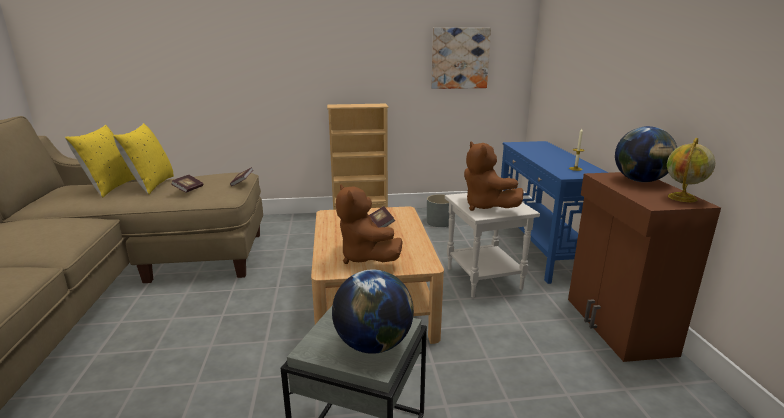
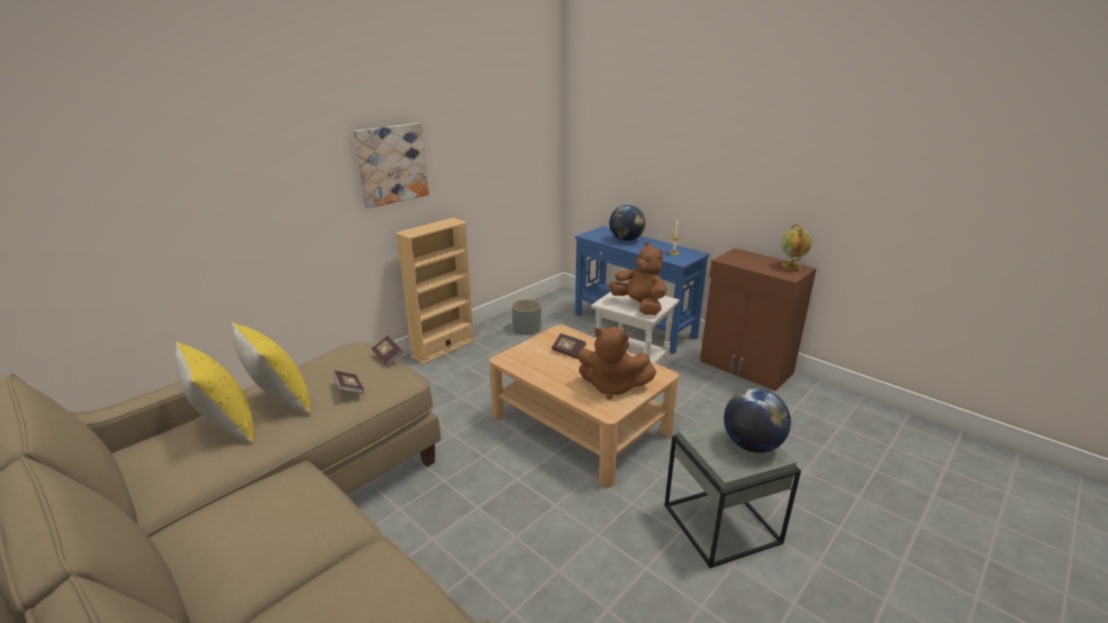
camera: 40 degrees left, 5 degrees up
picture [431,28,491,89] -> picture moved to [354,123,429,208]
brown plush toy [464,141,524,211] -> brown plush toy turned 150 degrees counterclockwise [609,243,667,315]
globe [615,126,677,182] -> globe moved to [609,205,646,241]

